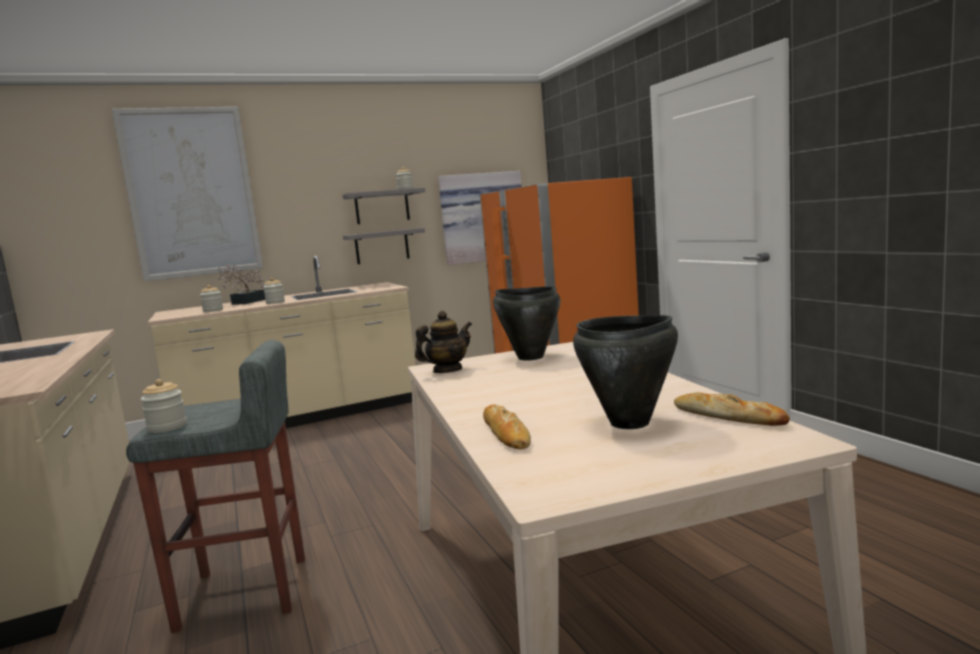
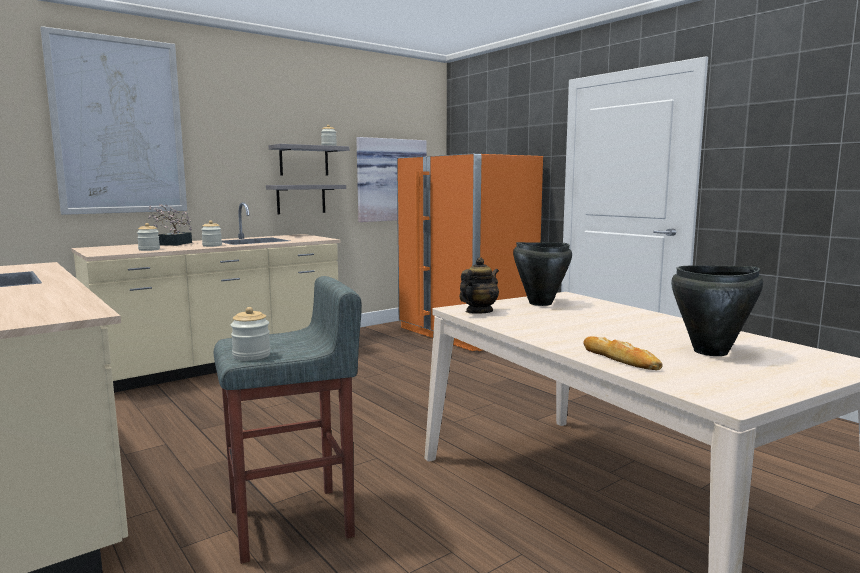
camera: 15 degrees left, 0 degrees up
bread [674,392,790,426] -> none

